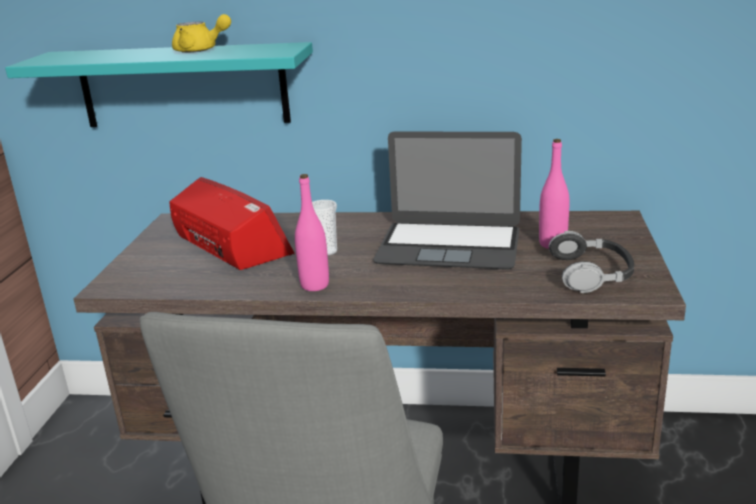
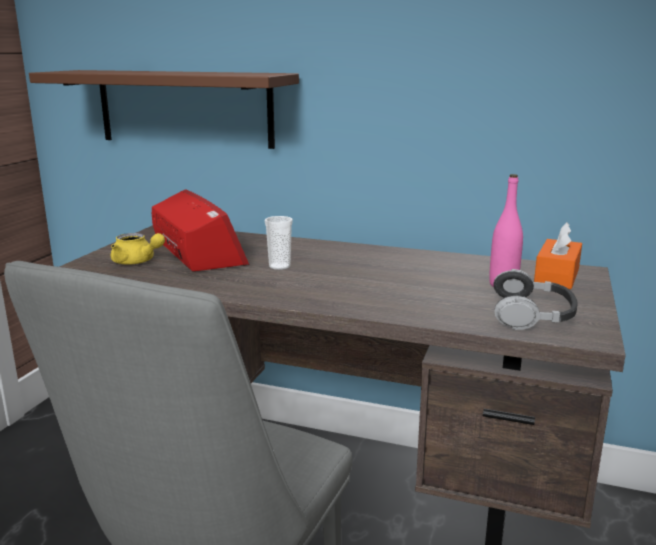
camera: 10 degrees right, 5 degrees down
turquoise shelf [5,42,313,127] -> brown shelf [29,70,299,149]
yellow teapot [172,14,231,53] -> yellow teapot moved to [111,233,165,265]
pink bottle [295,174,329,291] -> none
laptop [373,131,522,269] -> none
none -> orange tissue box [534,222,582,289]

